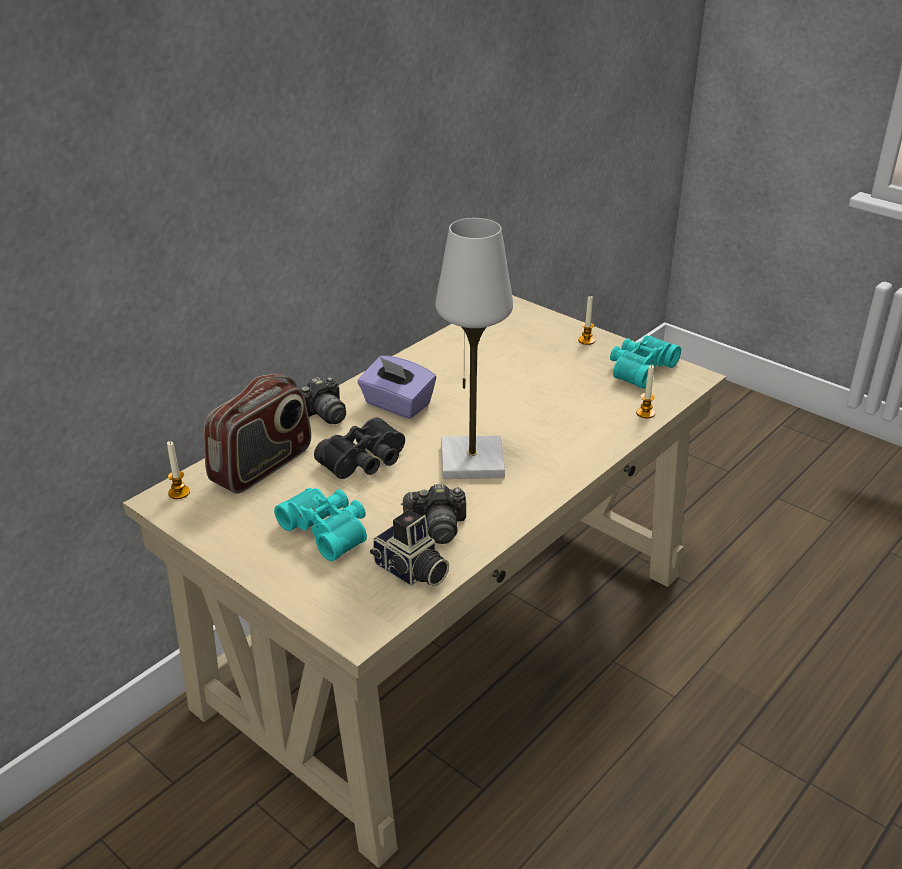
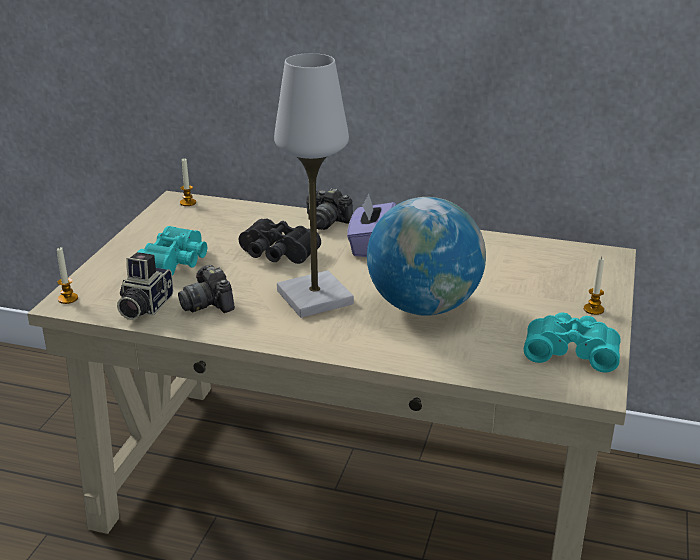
camera: 65 degrees right, 5 degrees down
radio [204,374,311,494] -> none
candle [636,365,655,418] -> candle moved to [57,247,78,304]
none -> globe [367,197,486,316]

